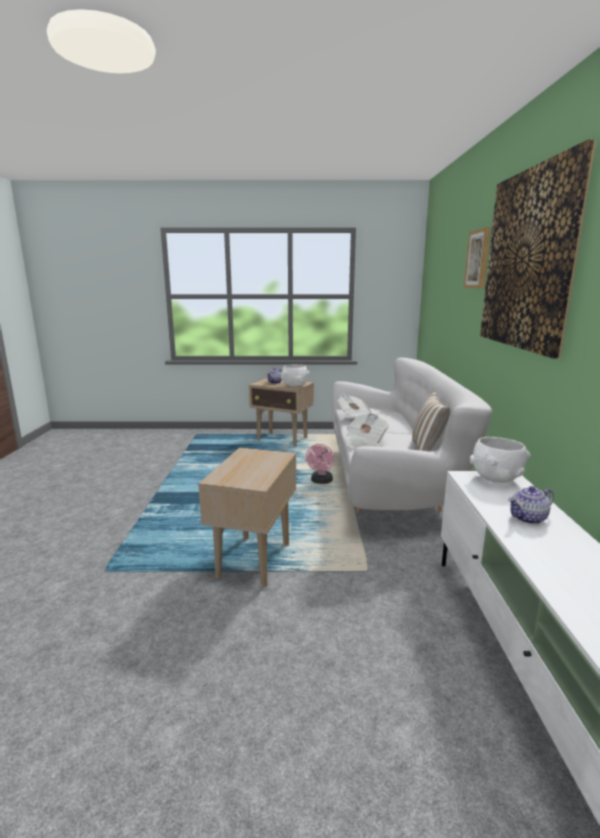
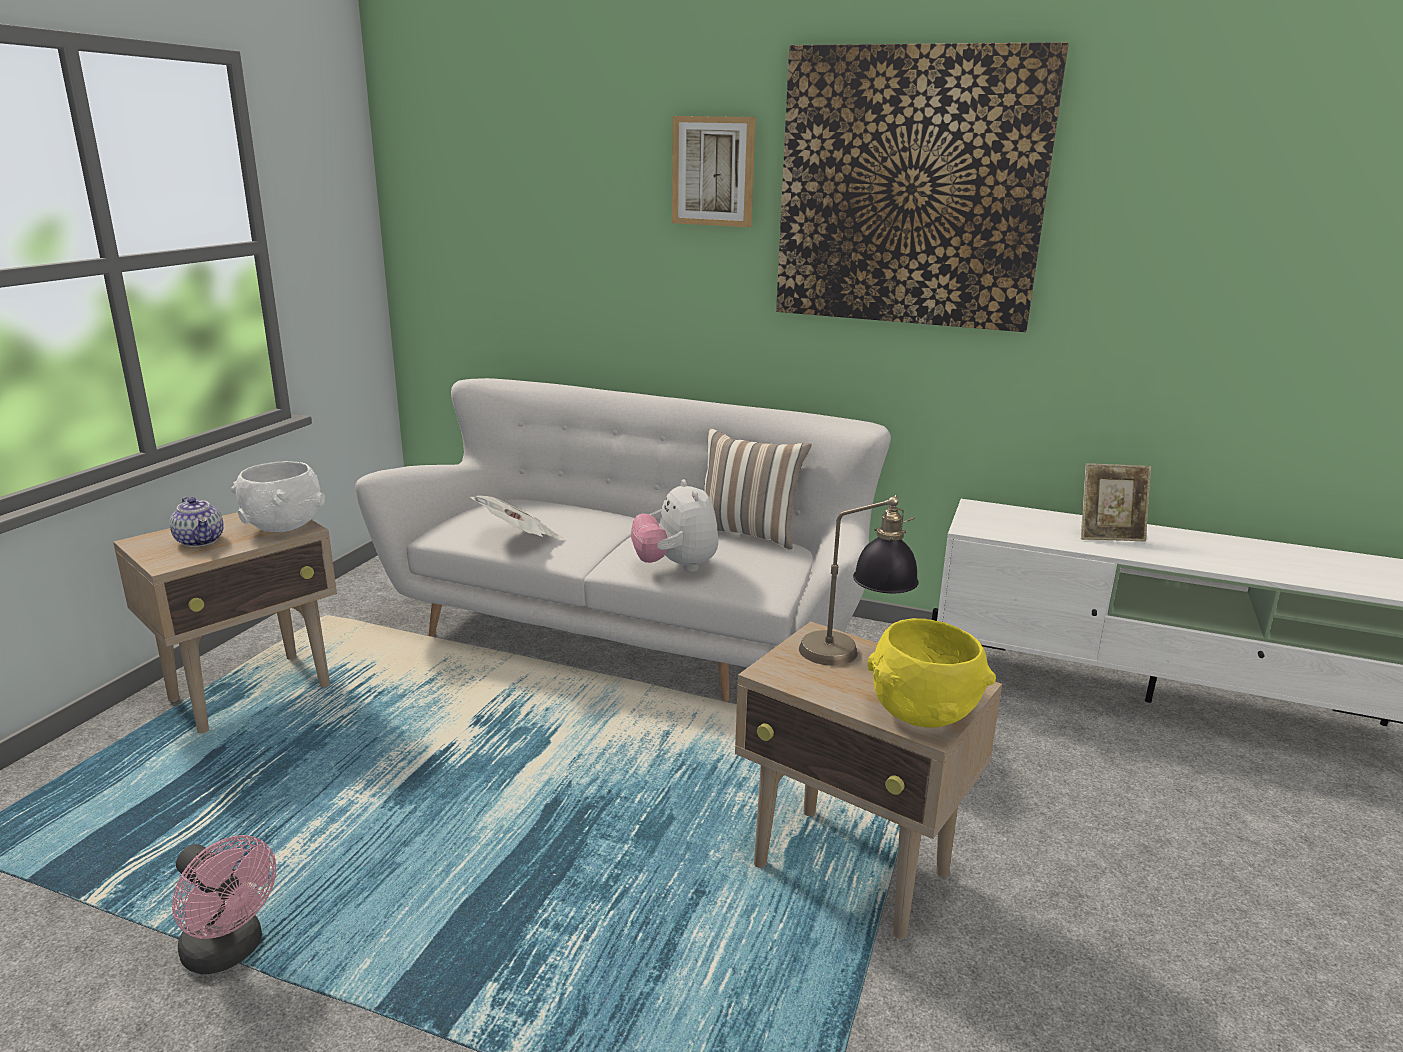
camera: 70 degrees left, 5 degrees up
pink fan [306,444,335,484] -> pink fan moved to [172,835,276,974]
newspaper [346,413,389,448] -> plush toy [631,479,718,572]
white bowl [470,437,531,483] -> none
teapot [508,486,554,524] -> picture frame [1081,463,1151,541]
none -> table lamp [799,495,919,666]
none -> yellow bowl [867,618,996,728]

